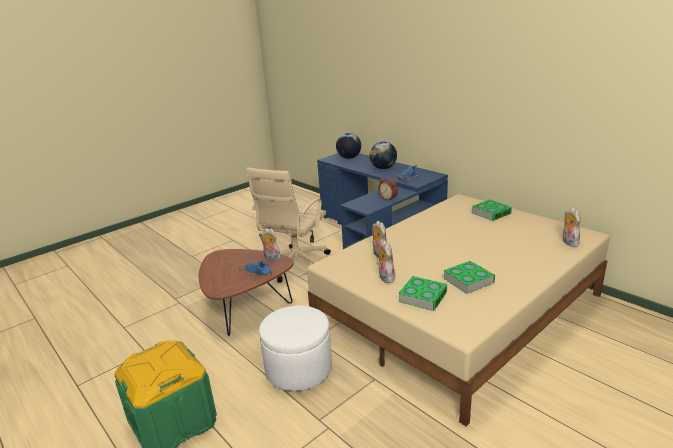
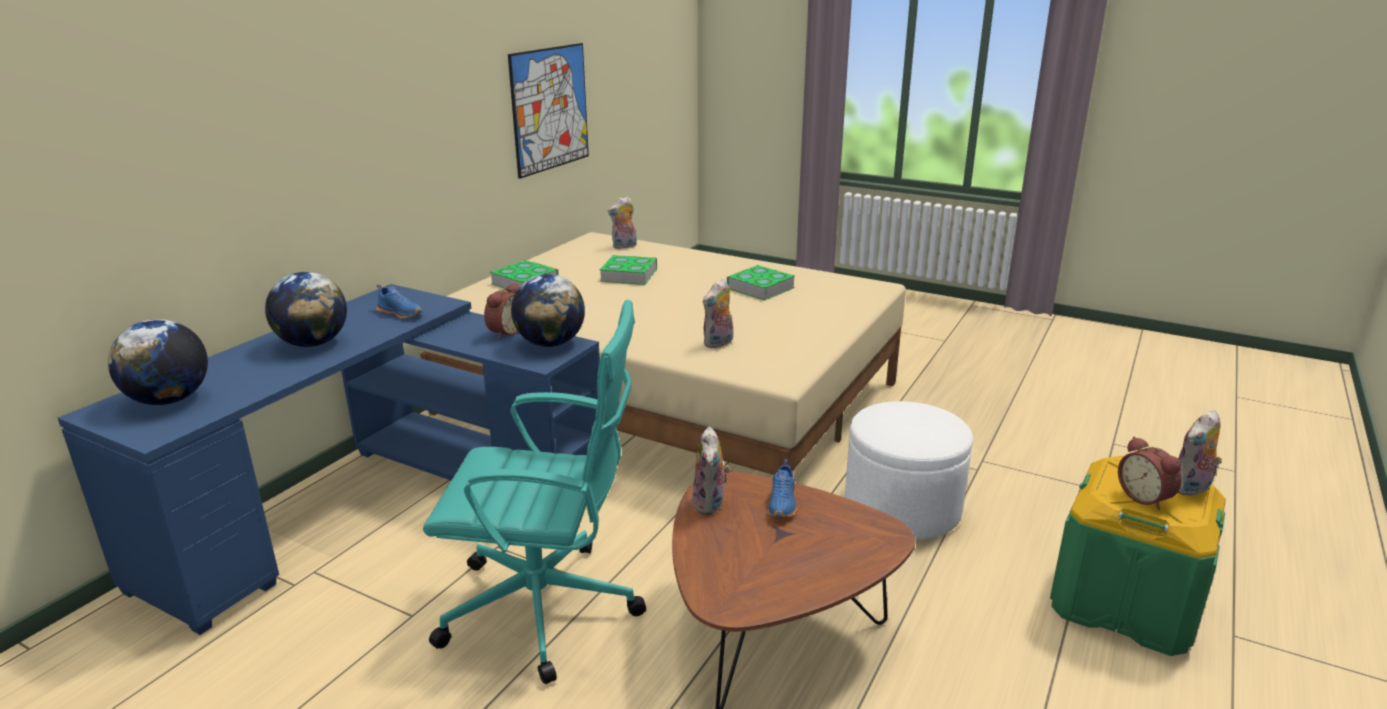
camera: 110 degrees left, 0 degrees up
beige office chair [246,168,331,282] -> turquoise office chair [423,300,646,684]
plush toy [377,241,395,283] -> plush toy moved to [1178,410,1222,496]
book [398,276,447,311] -> book moved to [600,255,657,285]
none -> picture [508,43,589,179]
none -> globe [511,274,585,347]
none -> alarm clock [1118,436,1181,510]

